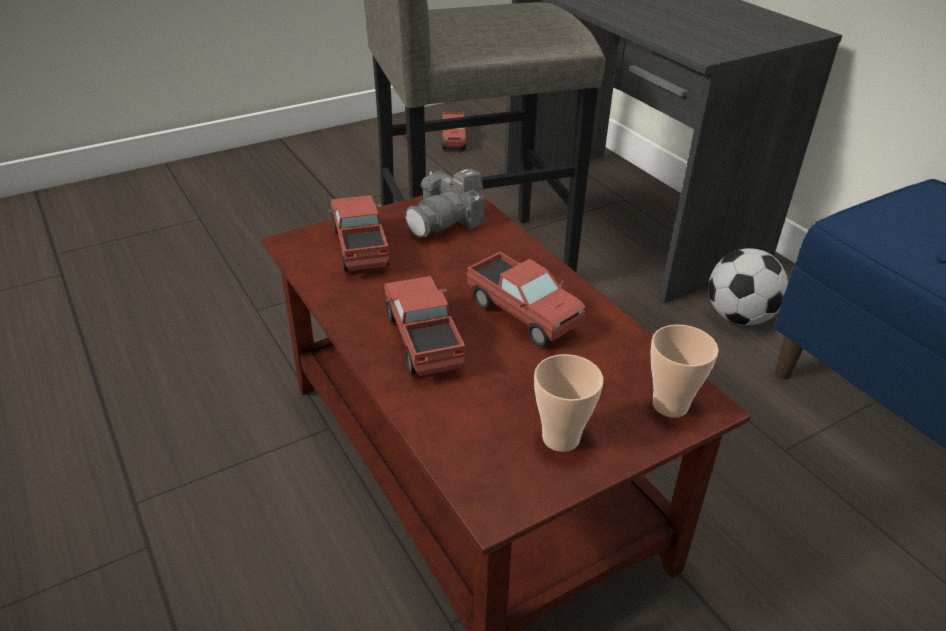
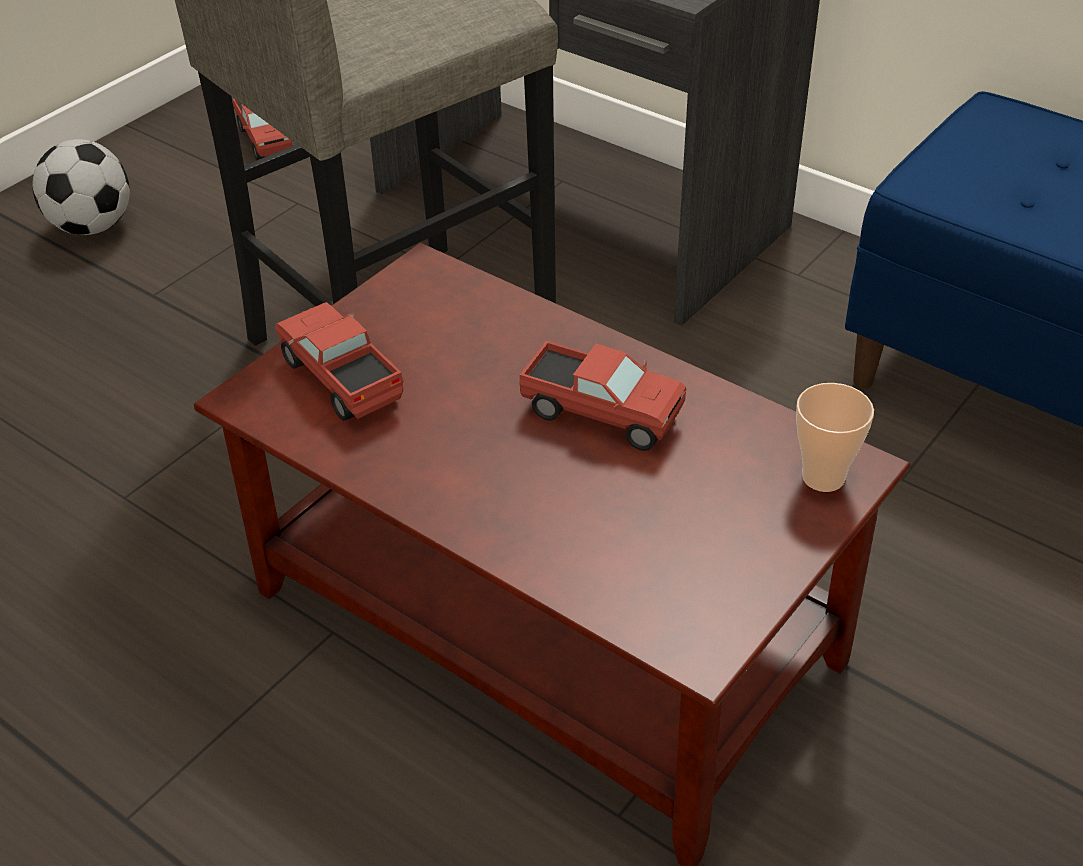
camera: 20 degrees left, 5 degrees up
toy truck [384,276,466,376] -> none
camera [405,169,485,237] -> none
cup [534,354,603,452] -> none
football [708,248,788,325] -> football moved to [32,139,130,235]

